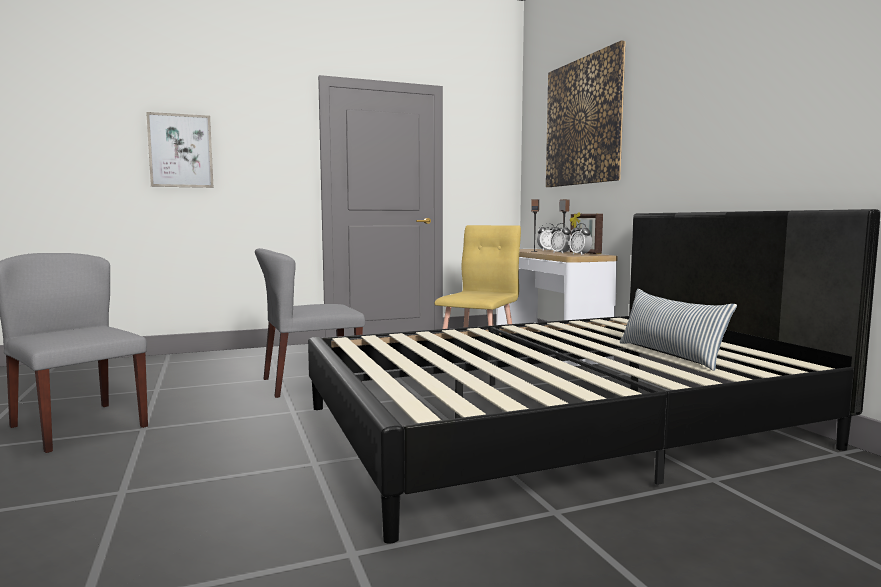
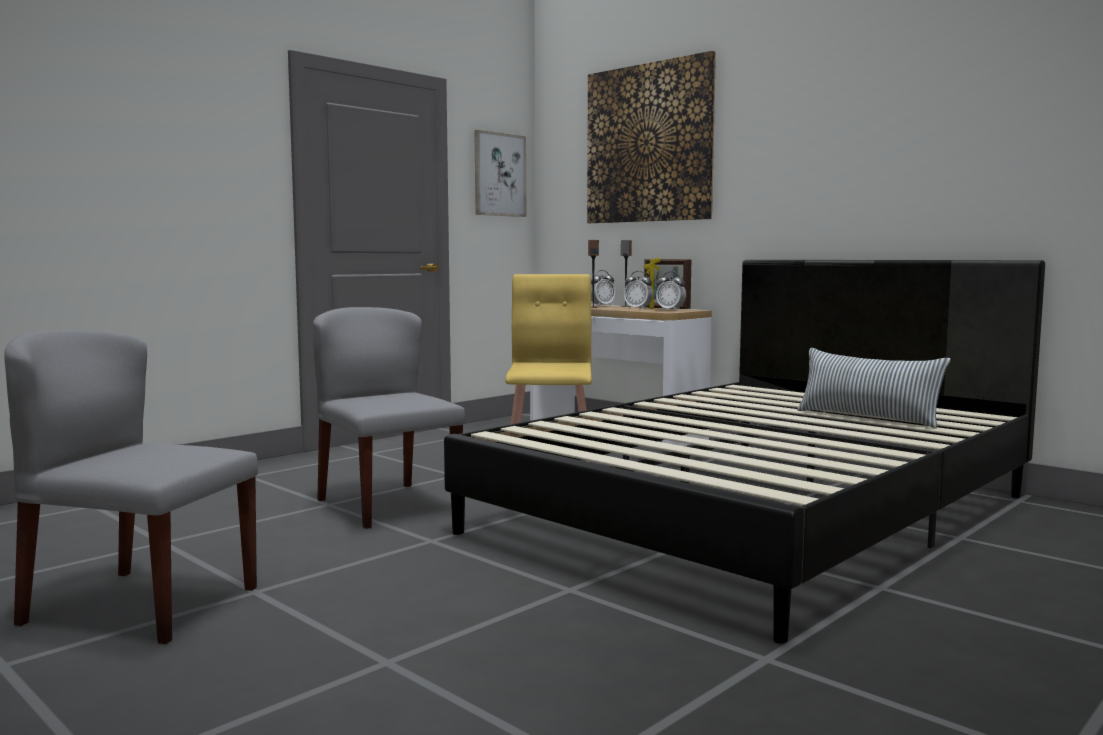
camera: 25 degrees left, 0 degrees up
picture [146,112,213,188] -> picture moved to [474,130,526,217]
grey chair [255,248,365,398] -> grey chair turned 105 degrees clockwise [313,307,465,529]

